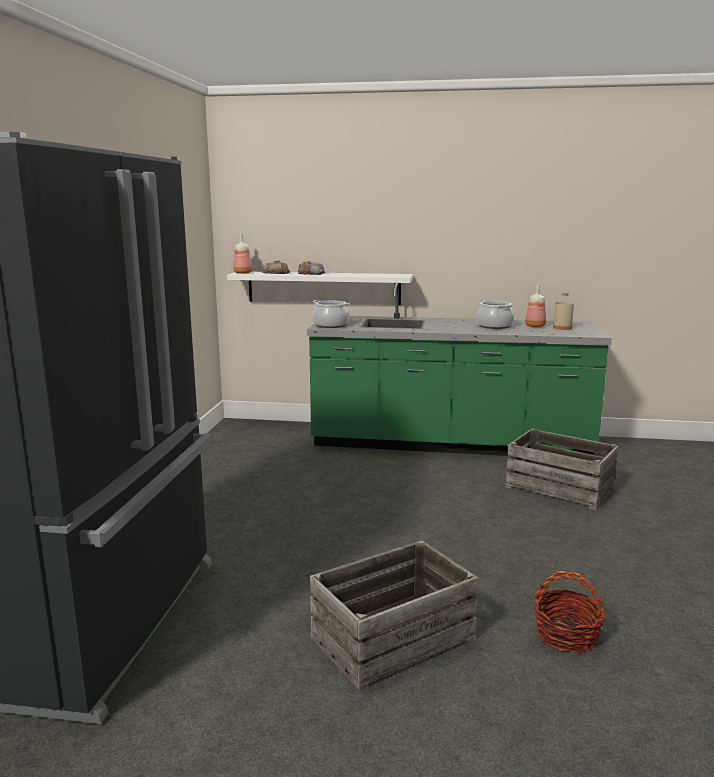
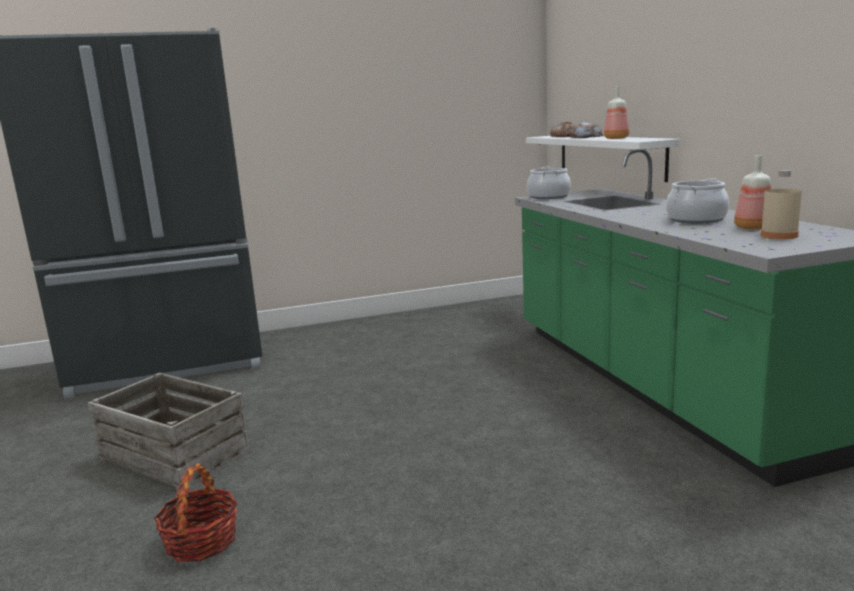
camera: 65 degrees right, 0 degrees up
bottle [233,234,252,274] -> bottle moved to [604,86,629,139]
crate [505,428,619,510] -> none

